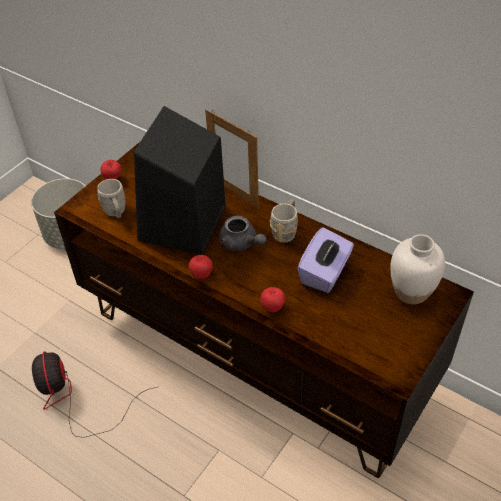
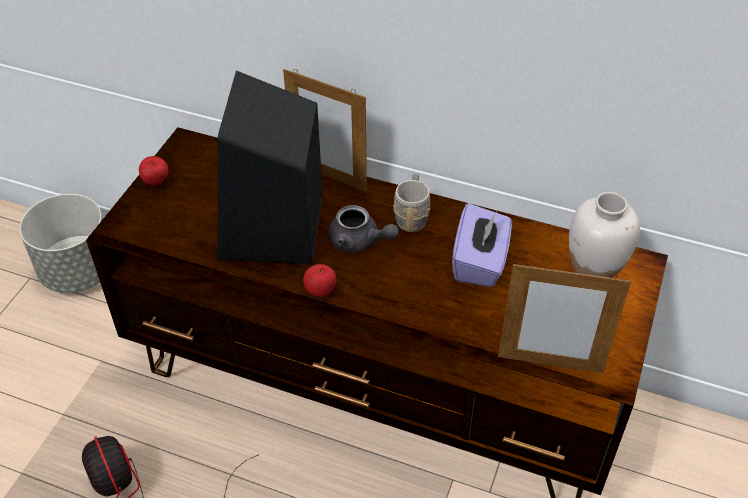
camera: 15 degrees left, 0 degrees up
grey mug [97,179,125,218] -> none
apple [260,287,285,313] -> none
none -> picture frame [498,262,631,373]

